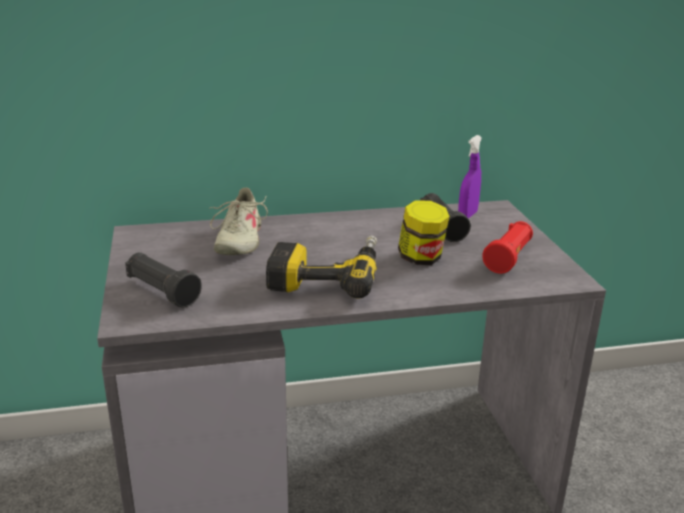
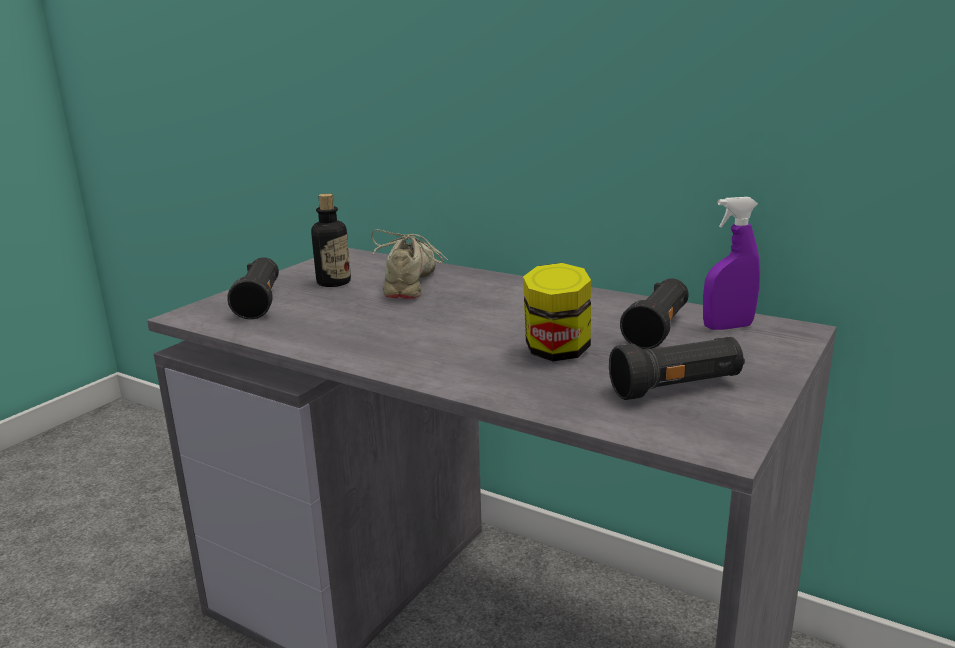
camera: 45 degrees right, 5 degrees down
beige shoe [210,188,268,255] -> beige shoe turned 135 degrees clockwise [371,229,448,299]
power drill [266,235,377,299] -> none
red flashlight [482,221,533,274] -> black flashlight [609,337,745,400]
none -> bottle [311,193,351,287]

